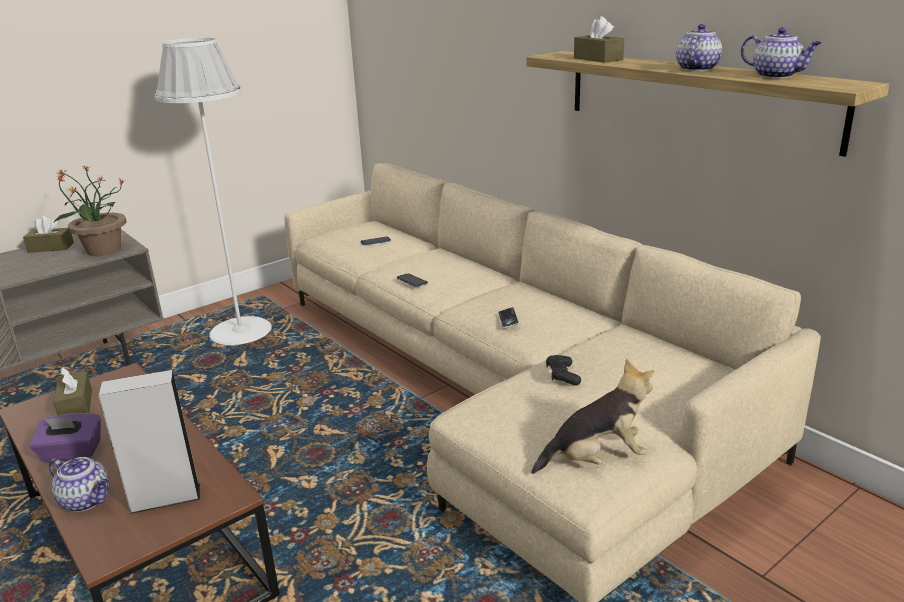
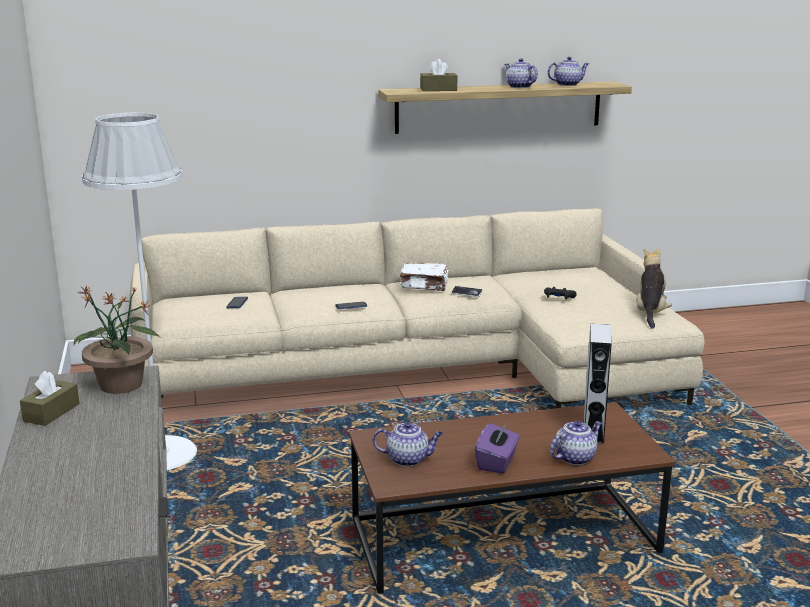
camera: 65 degrees left, 5 degrees down
brown tissue box [53,367,92,415] -> teapot [373,422,443,466]
none -> white book [400,263,449,291]

